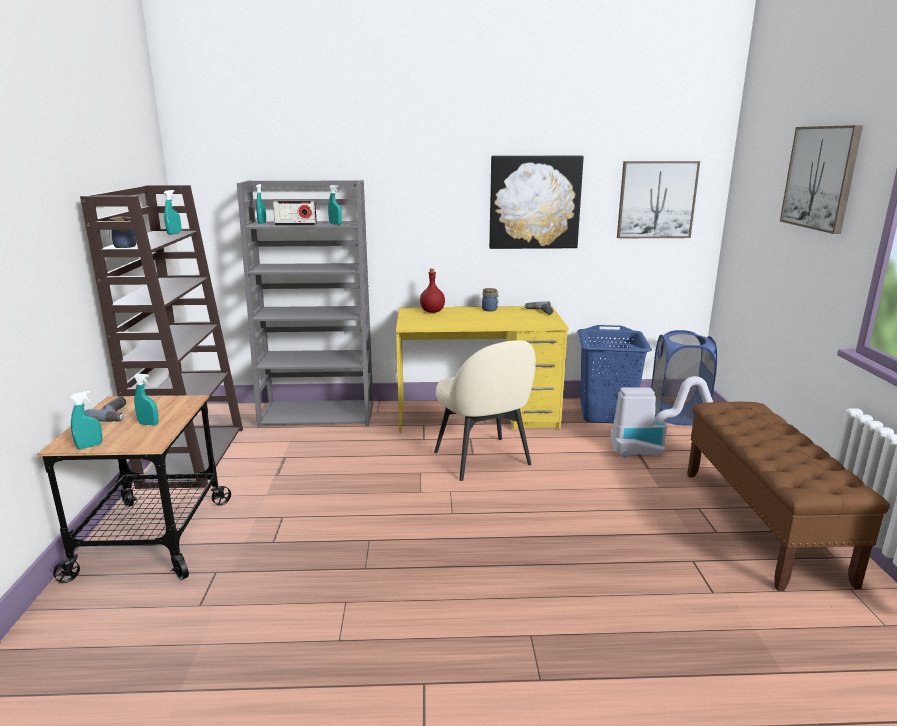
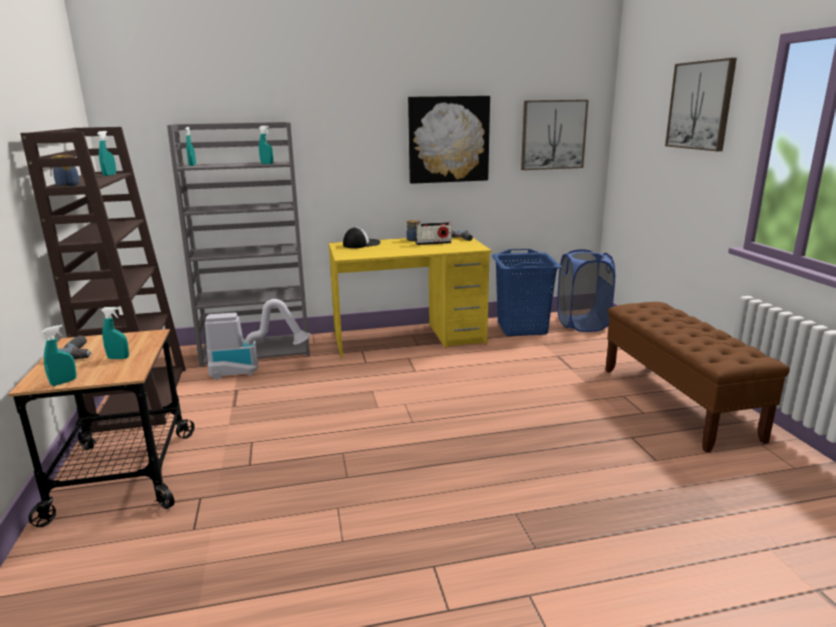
camera: 10 degrees left, 0 degrees up
radio [273,201,317,225] -> radio moved to [415,222,452,245]
red bottle [420,268,445,313] -> cap [343,227,381,248]
beige chair [434,340,536,481] -> none
vacuum cleaner [610,376,713,458] -> vacuum cleaner moved to [205,299,311,380]

